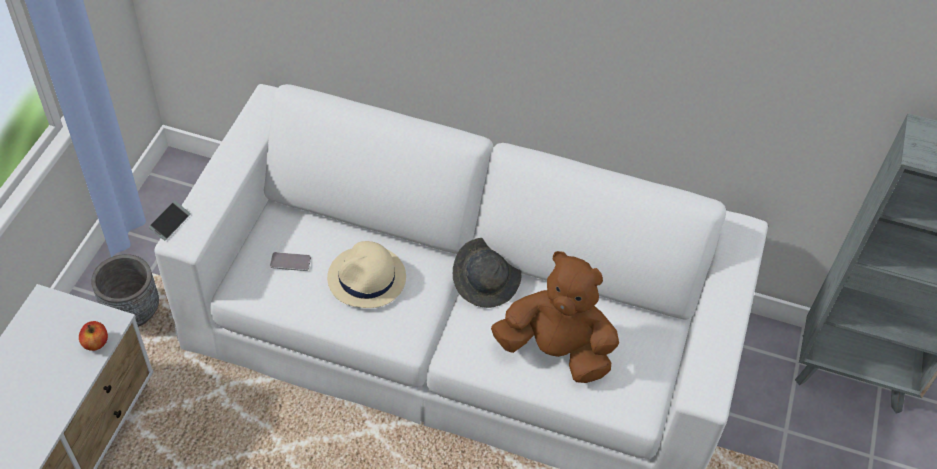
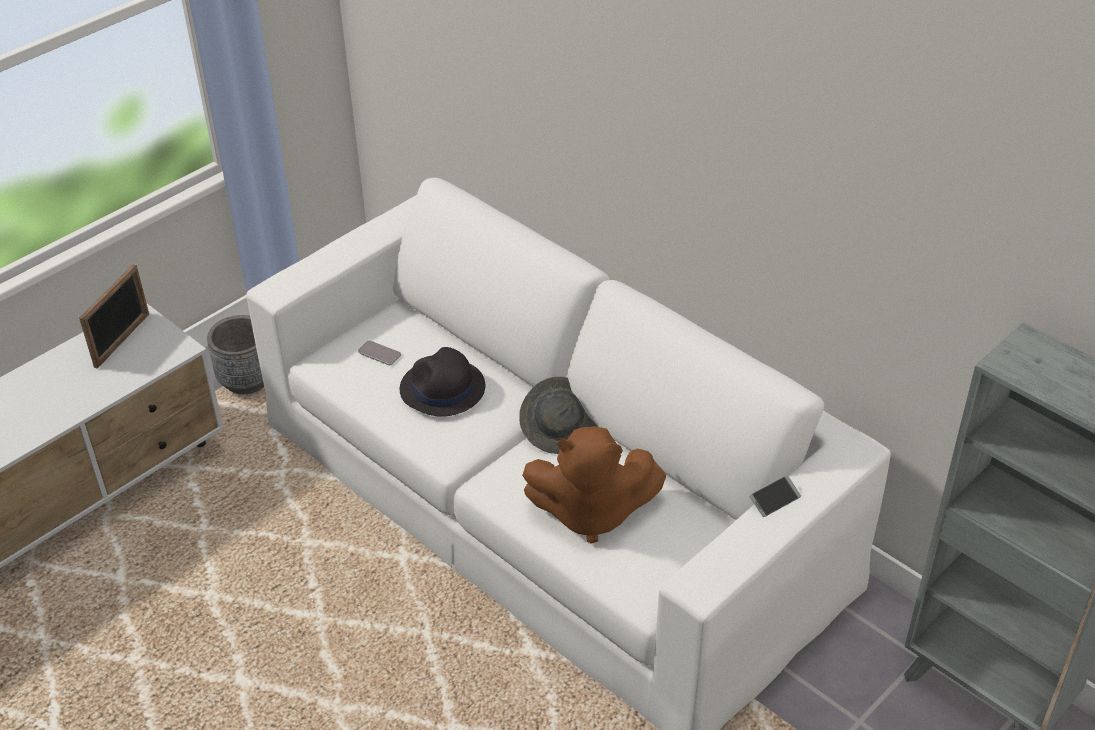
camera: 30 degrees right, 10 degrees down
apple [79,321,108,351] -> none
phone [149,201,191,240] -> phone moved to [750,475,801,517]
beige hat [327,241,406,308] -> black hat [400,347,485,417]
brown plush toy [491,251,619,383] -> brown plush toy turned 135 degrees clockwise [522,426,666,544]
none -> picture frame [79,264,149,369]

